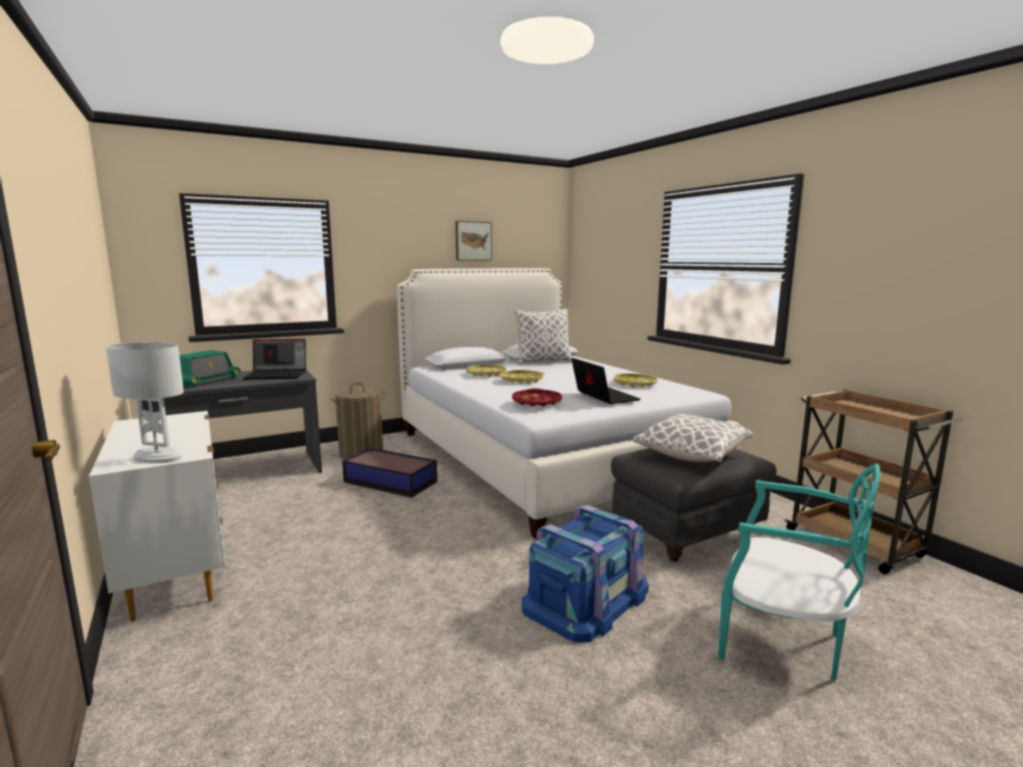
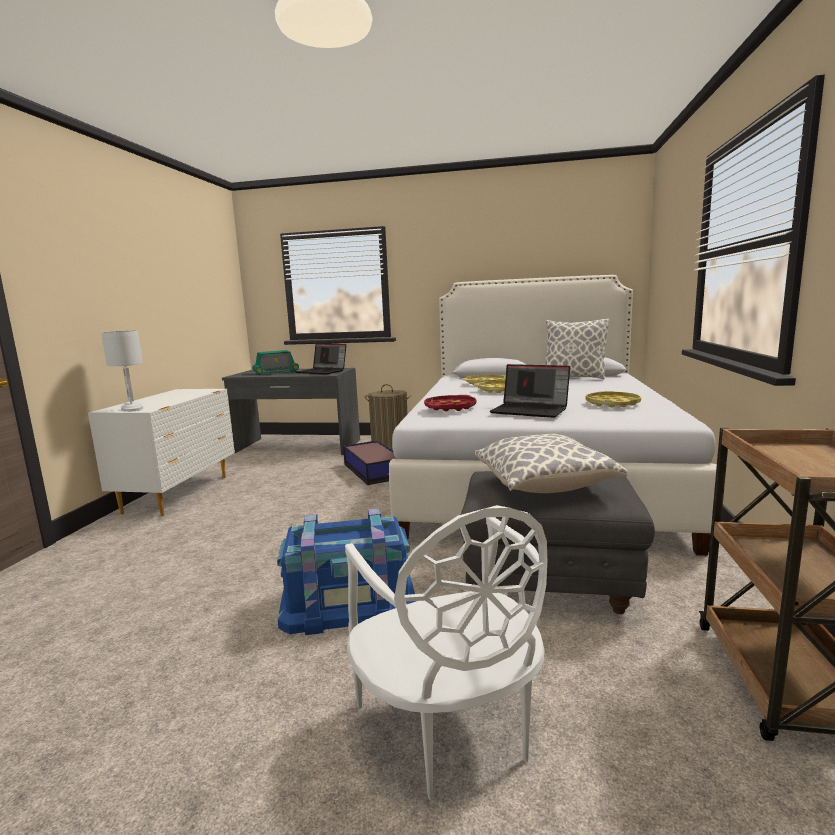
camera: 40 degrees right, 0 degrees up
picture [455,221,492,260] -> none
laptop [571,358,640,404] -> laptop turned 105 degrees clockwise [490,364,570,418]
turquoise chair [718,464,880,681] -> white chair [345,505,547,800]

